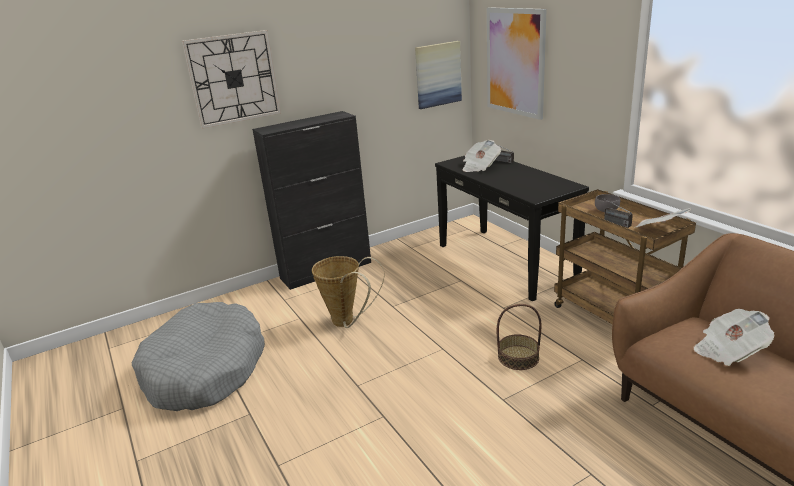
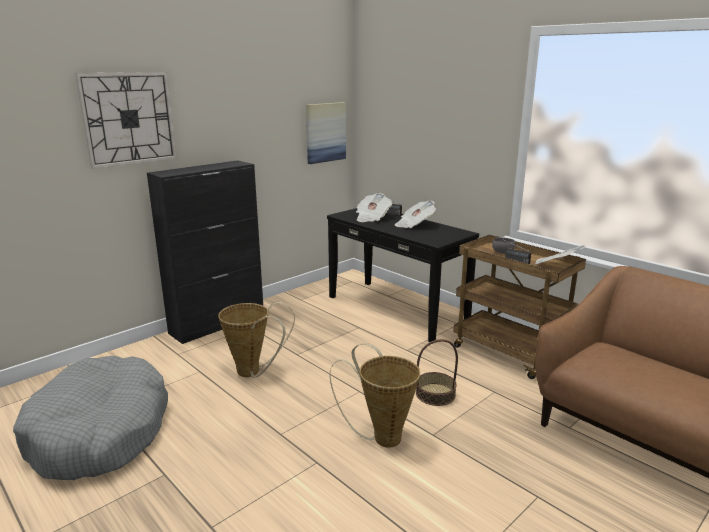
camera: 15 degrees left, 5 degrees down
picture [487,7,546,120] -> none
newspaper [694,309,774,366] -> newspaper moved to [395,201,436,228]
none -> basket [330,343,420,448]

